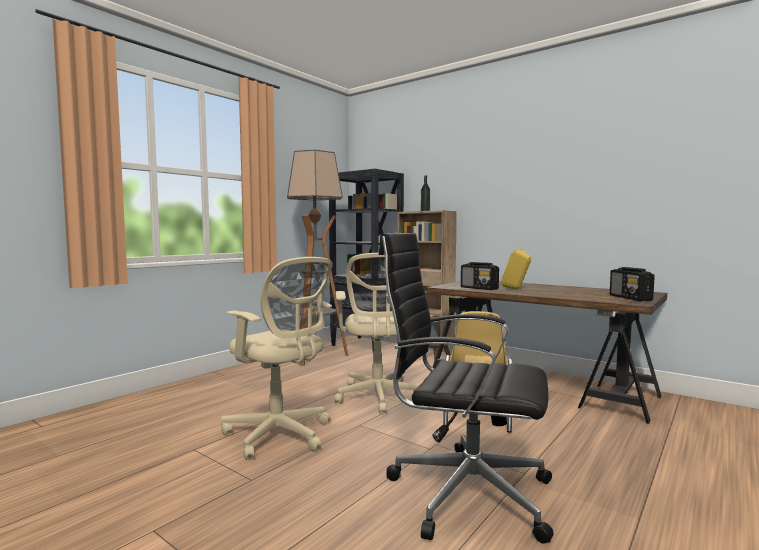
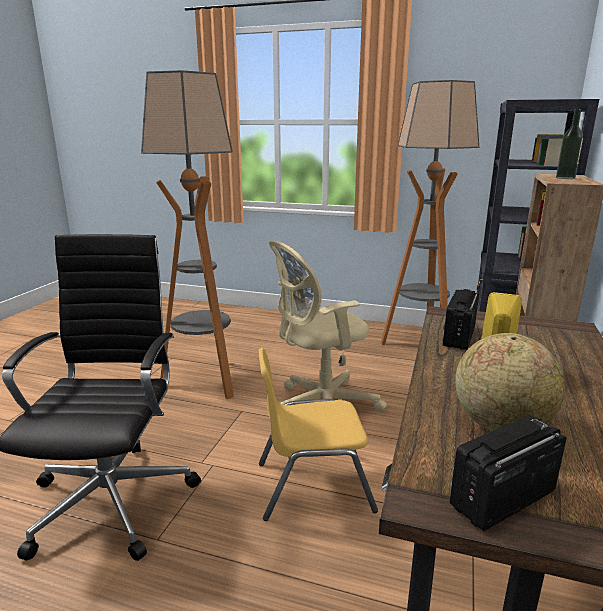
camera: 70 degrees right, 15 degrees up
beige office chair [221,257,333,460] -> floor lamp [141,70,234,399]
none -> globe [455,333,565,431]

